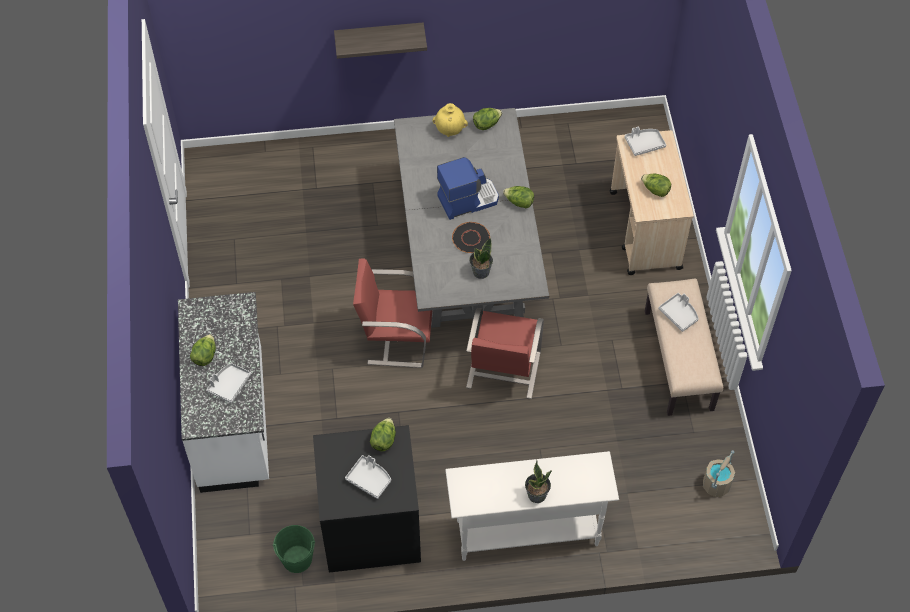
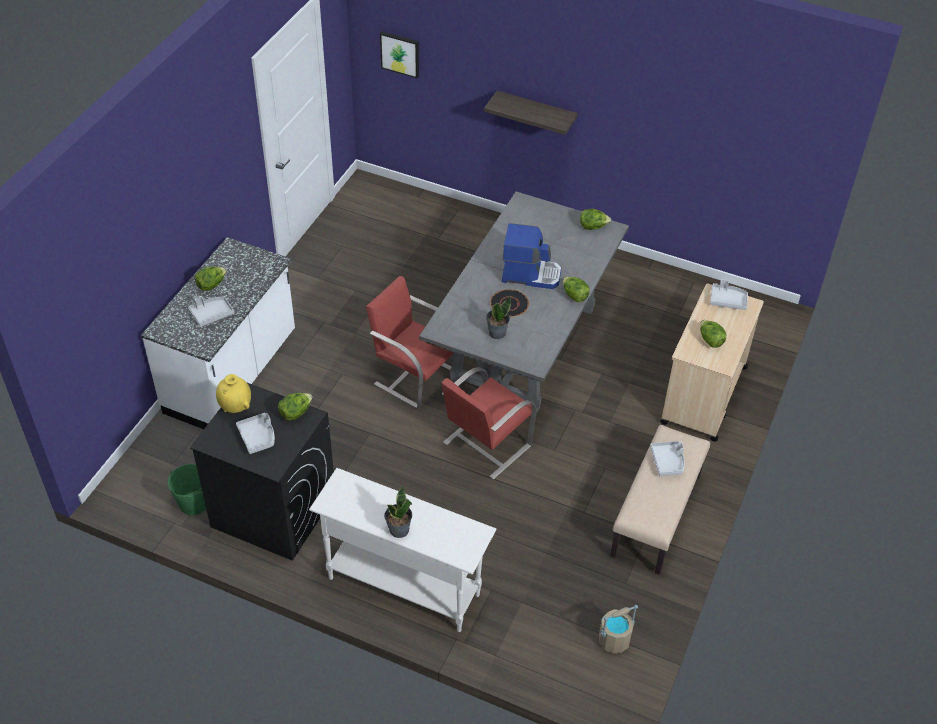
camera: 30 degrees right, 10 degrees down
yellow vase [432,103,468,137] -> yellow vase moved to [216,374,251,413]
none -> picture [380,32,419,78]

